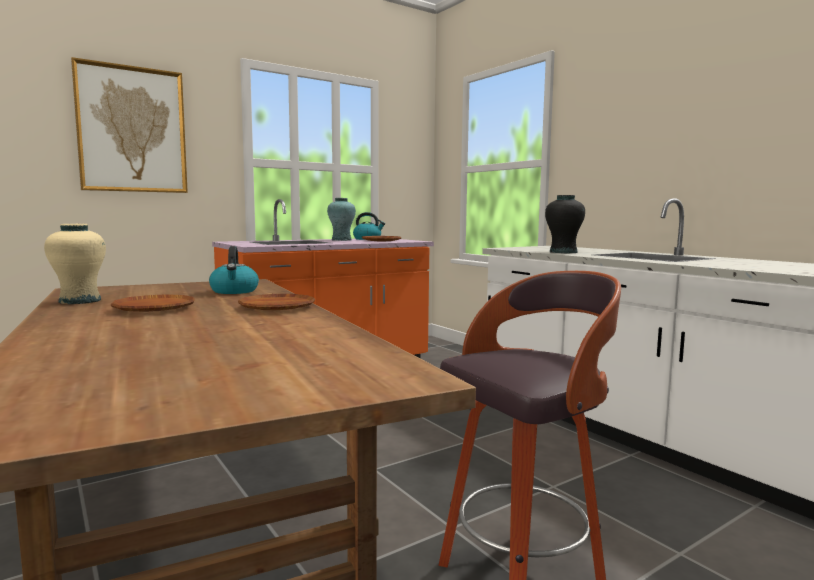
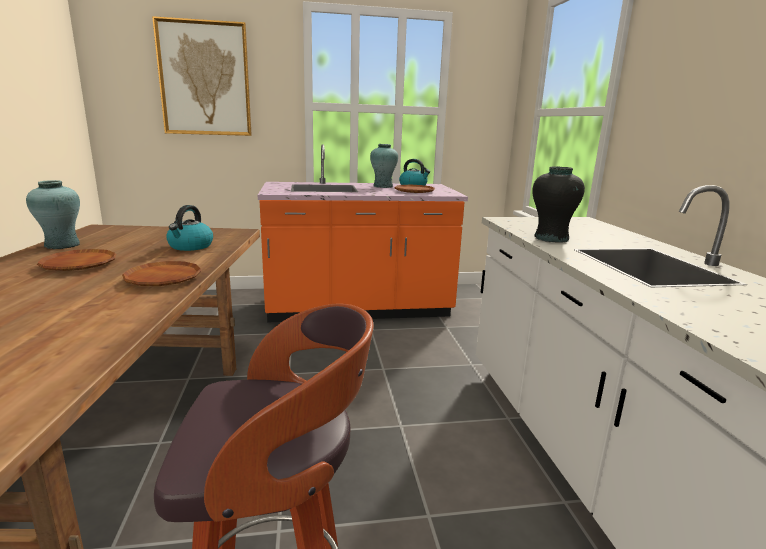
camera: 25 degrees right, 10 degrees up
beige vase [44,224,106,304] -> turquoise vase [26,180,80,249]

